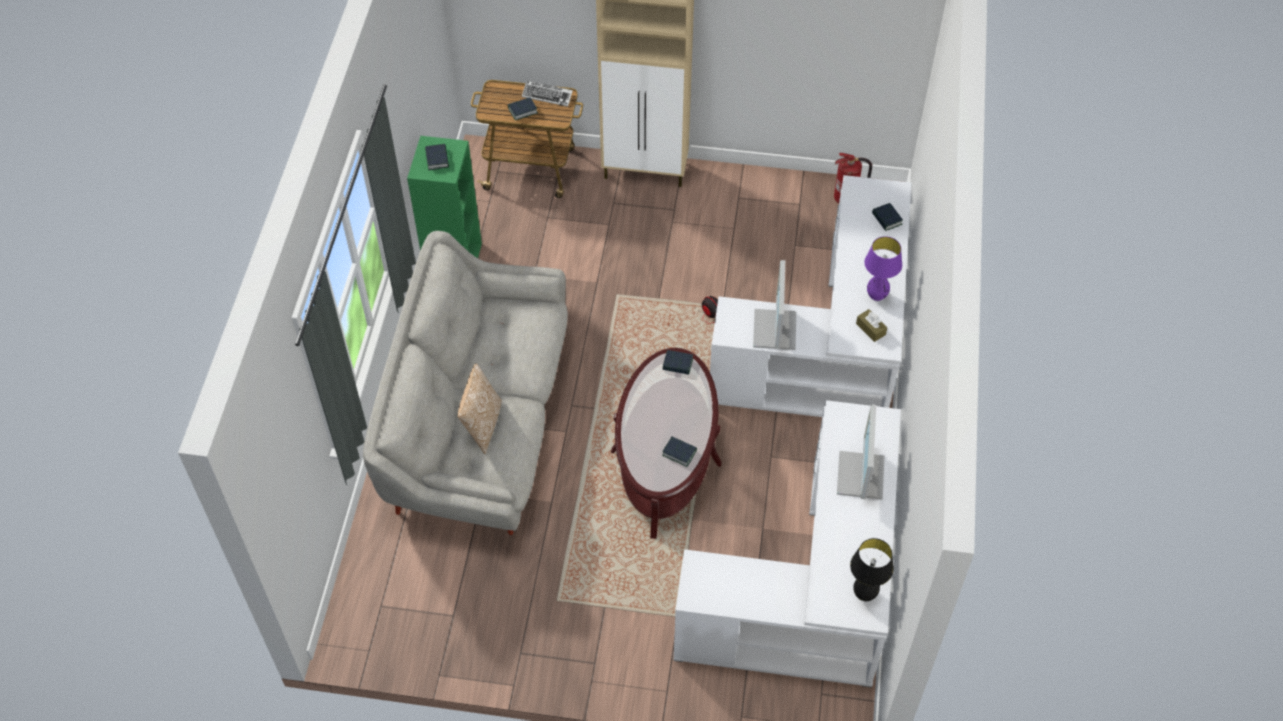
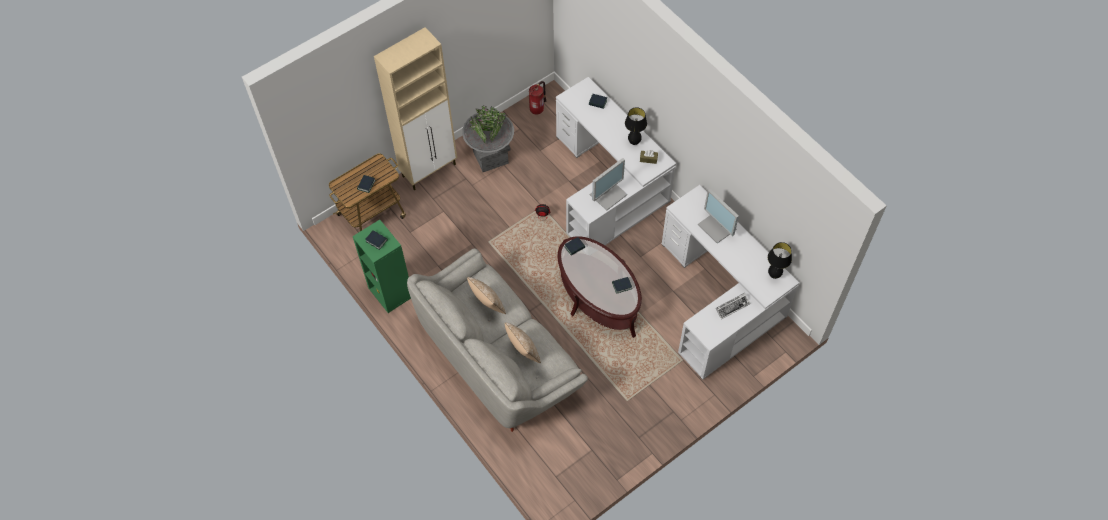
camera: 45 degrees left, 5 degrees up
keyboard [522,80,573,107] -> keyboard moved to [716,293,751,319]
monitor [753,260,796,350] -> monitor turned 90 degrees counterclockwise [590,158,627,210]
purple table lamp [864,236,902,301] -> black table lamp [625,107,647,145]
none -> grey planter [462,106,514,172]
none -> pillow [467,277,506,314]

